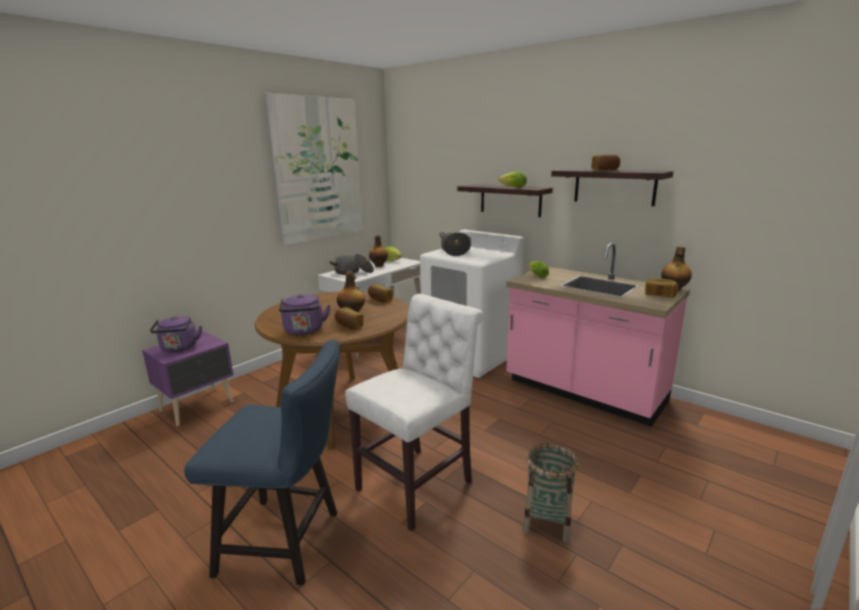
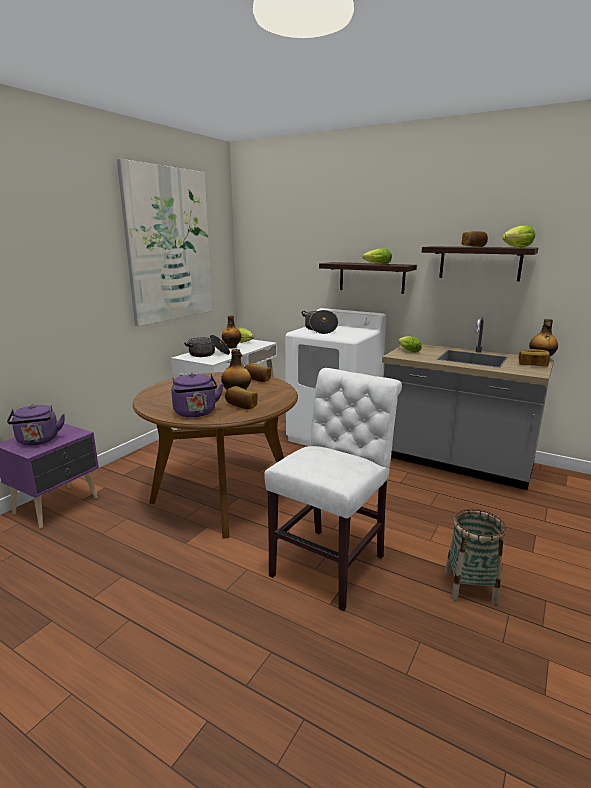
camera: 10 degrees left, 0 degrees up
blue chair [184,340,340,585] -> none
pink counter [506,243,690,427] -> grey counter [382,317,554,490]
none -> lettuce [502,225,535,247]

